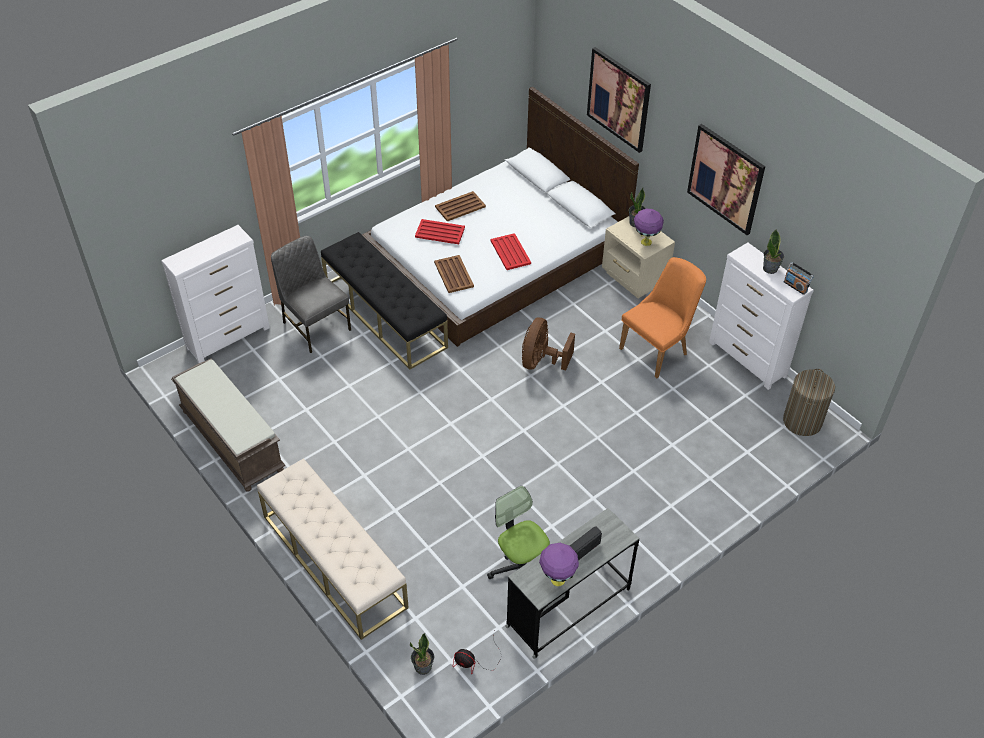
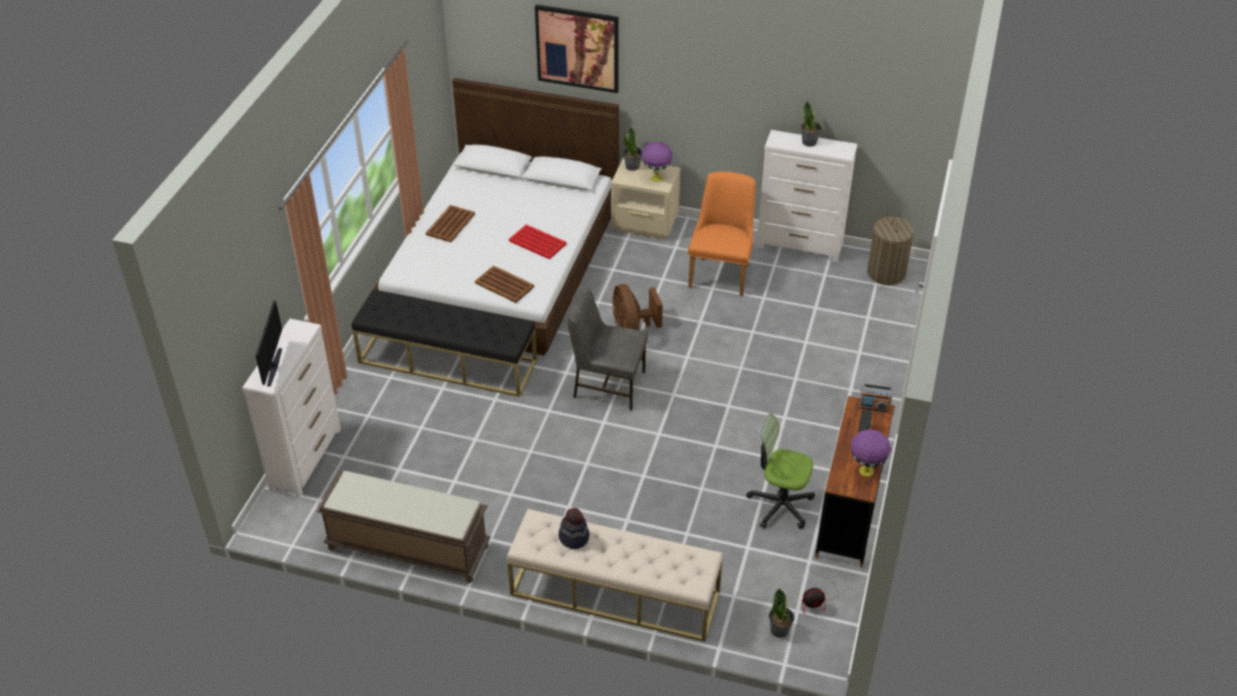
camera: 35 degrees left, 5 degrees down
grey chair [271,236,351,353] -> grey chair moved to [567,286,648,411]
red tray [415,219,465,244] -> none
grey desk [505,508,639,659] -> brown desk [815,396,895,568]
picture [687,124,765,235] -> none
radio [784,262,814,295] -> radio moved to [859,384,893,412]
none -> monitor [255,300,282,386]
none -> hat [559,508,589,549]

